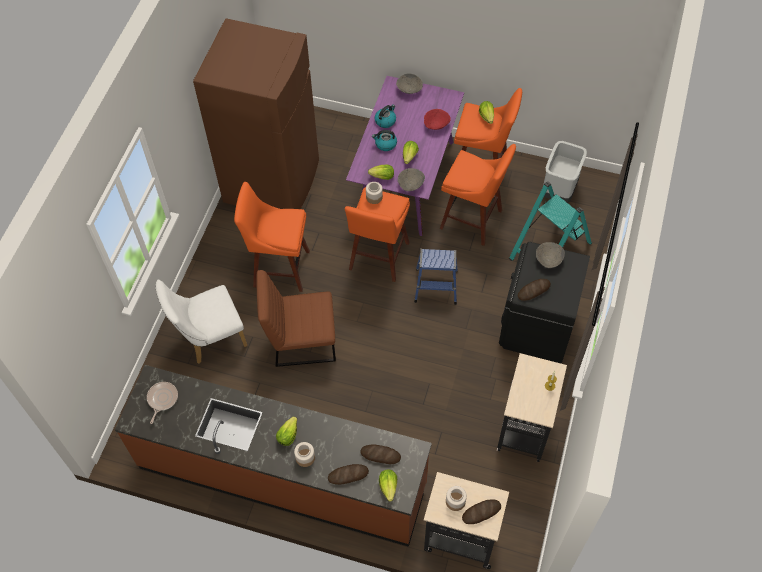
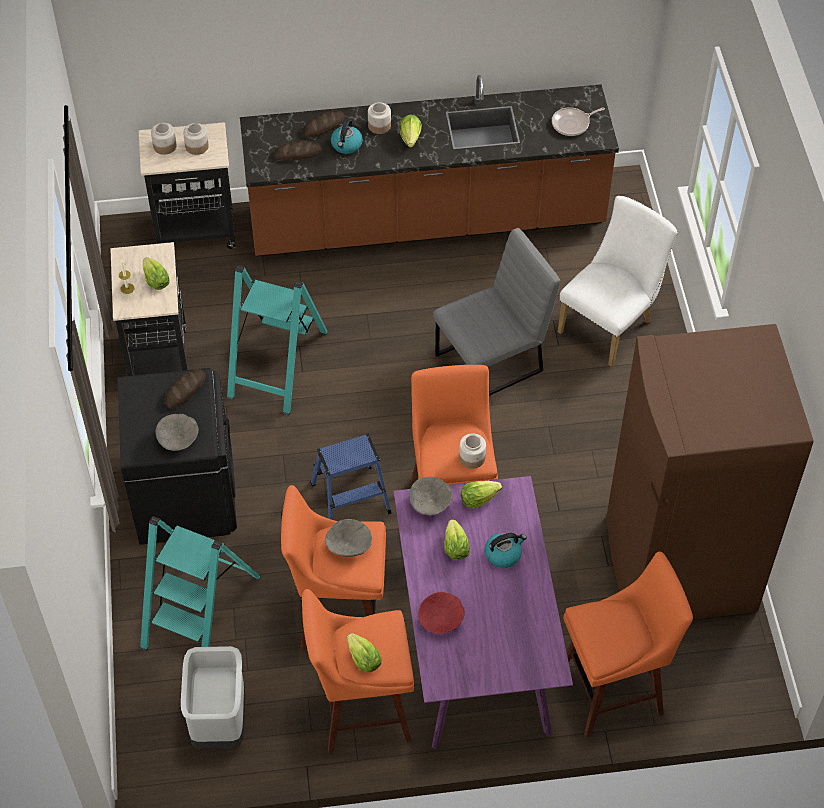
camera: 155 degrees right, 5 degrees down
frying pan [147,382,178,424] -> frying pan turned 75 degrees clockwise [552,107,605,136]
orange stool [234,182,310,292] -> orange stool moved to [563,551,693,738]
brown chair [256,270,336,367] -> grey chair [433,228,560,396]
kettle [375,105,396,128] -> kettle moved to [331,119,363,154]
lettuce [379,470,397,502] -> lettuce moved to [143,257,170,290]
grey bowl [396,73,423,94] -> grey bowl moved to [325,519,372,557]
bread [462,499,501,524] -> jar [151,123,177,155]
none -> turquoise step ladder [227,265,328,416]

